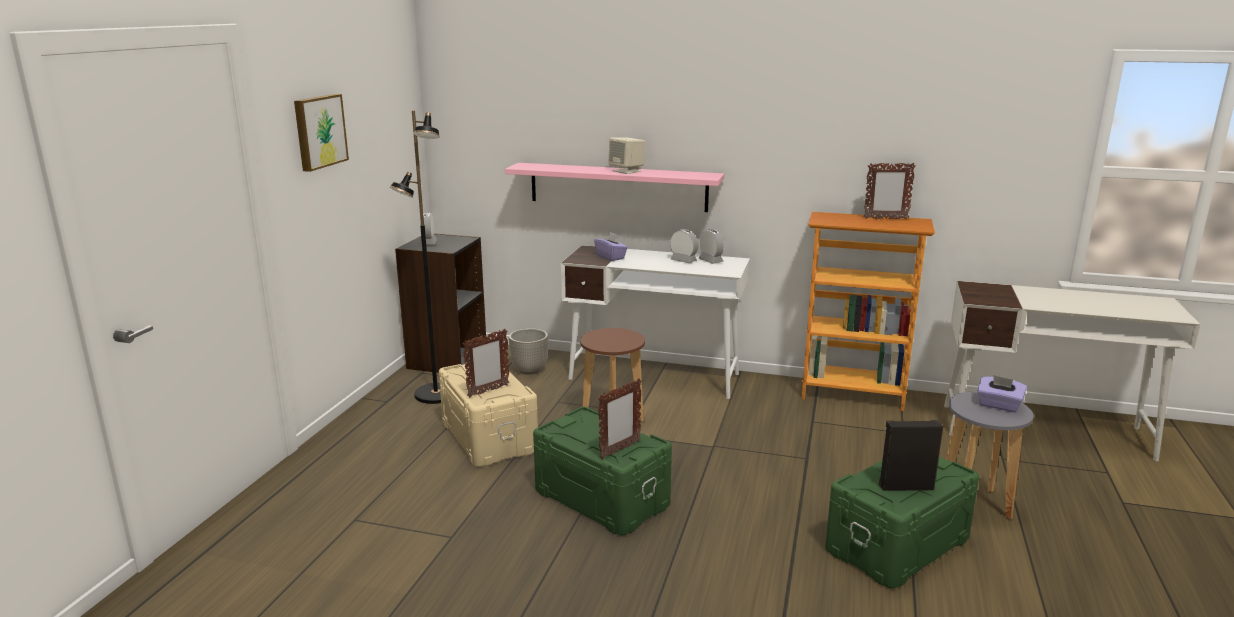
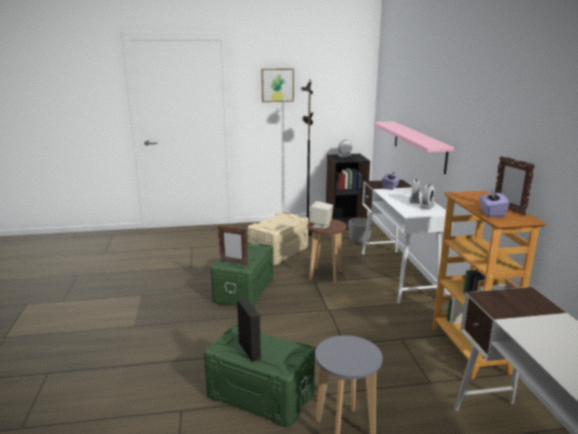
camera: 65 degrees right, 0 degrees up
picture frame [463,329,510,397] -> none
beige speaker [608,137,646,174] -> beige speaker moved to [309,201,333,229]
purple tissue box [977,375,1027,413] -> purple tissue box moved to [479,188,509,217]

